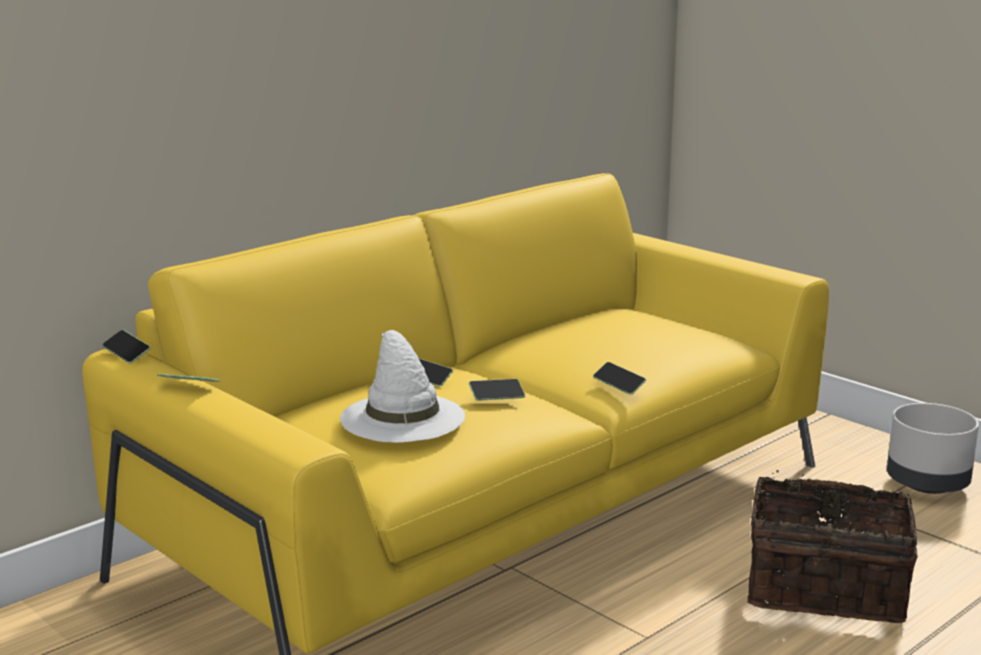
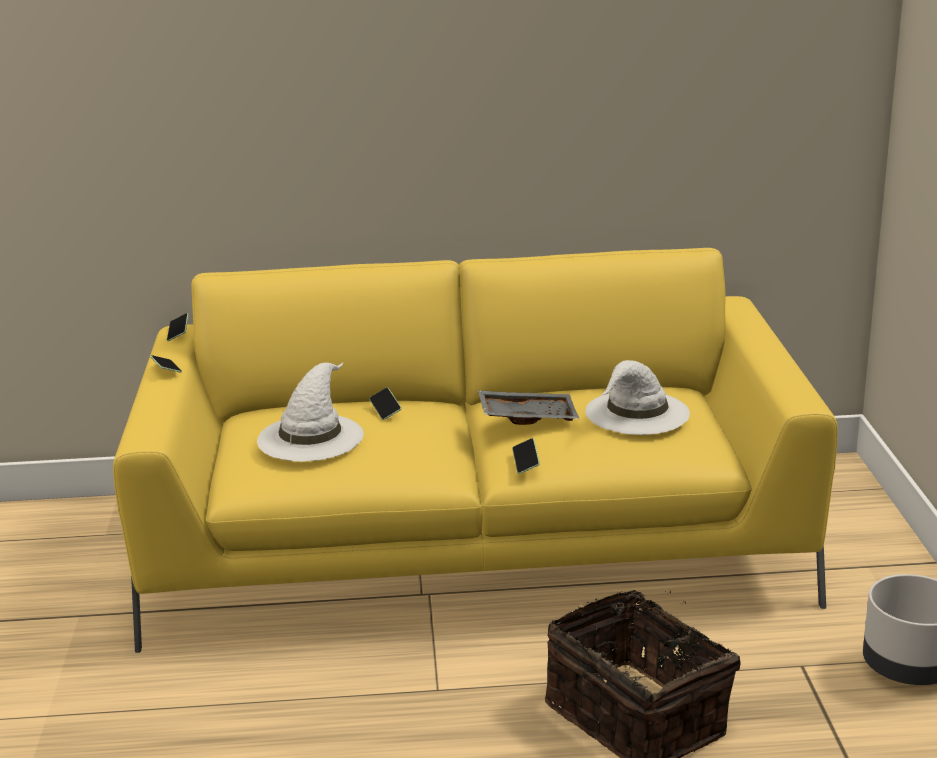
camera: 40 degrees right, 5 degrees up
phone [469,379,525,401] -> none
none -> grey tray [478,390,579,425]
none -> white hat [585,360,690,435]

